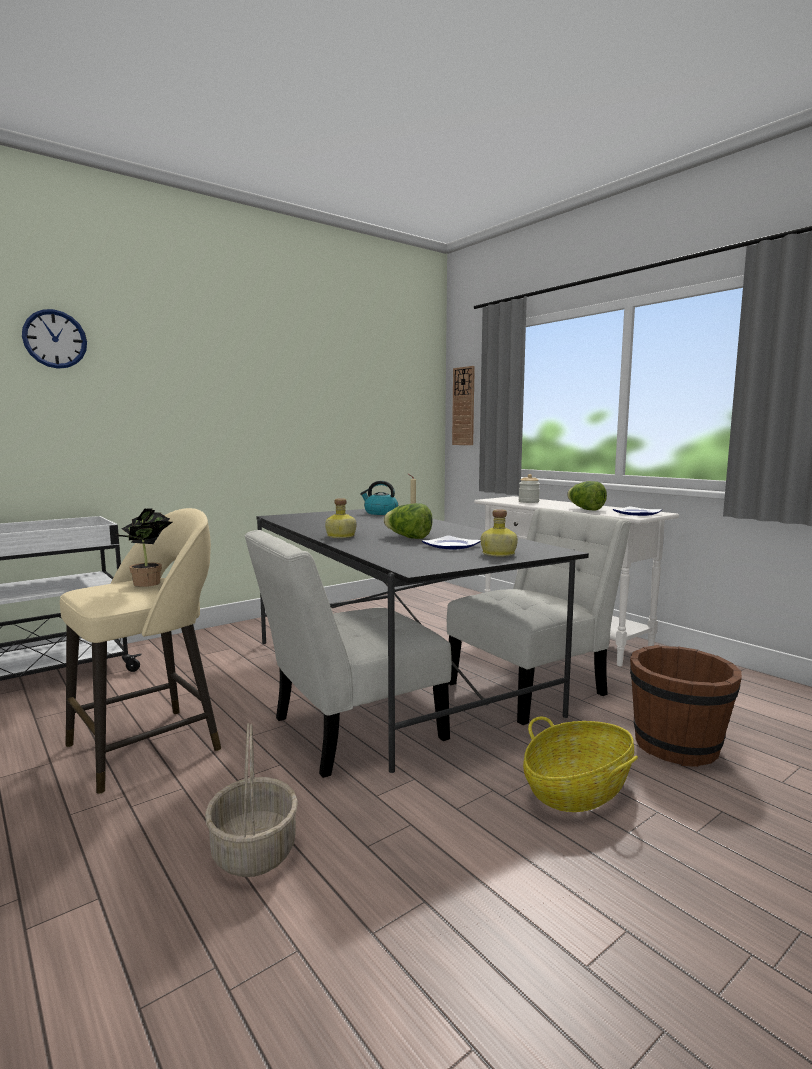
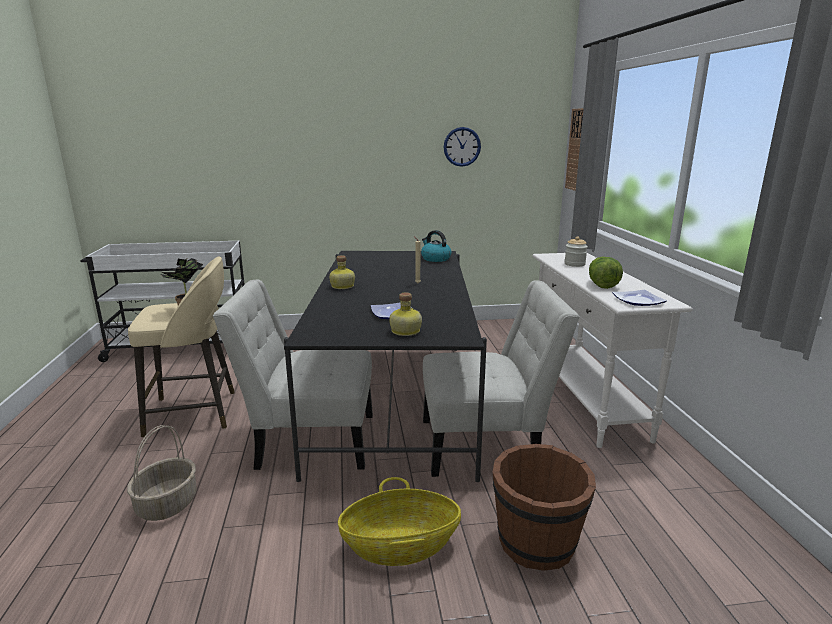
camera: 30 degrees right, 10 degrees up
wall clock [22,309,87,369] -> wall clock moved to [444,127,481,167]
lettuce [384,503,433,539] -> none

